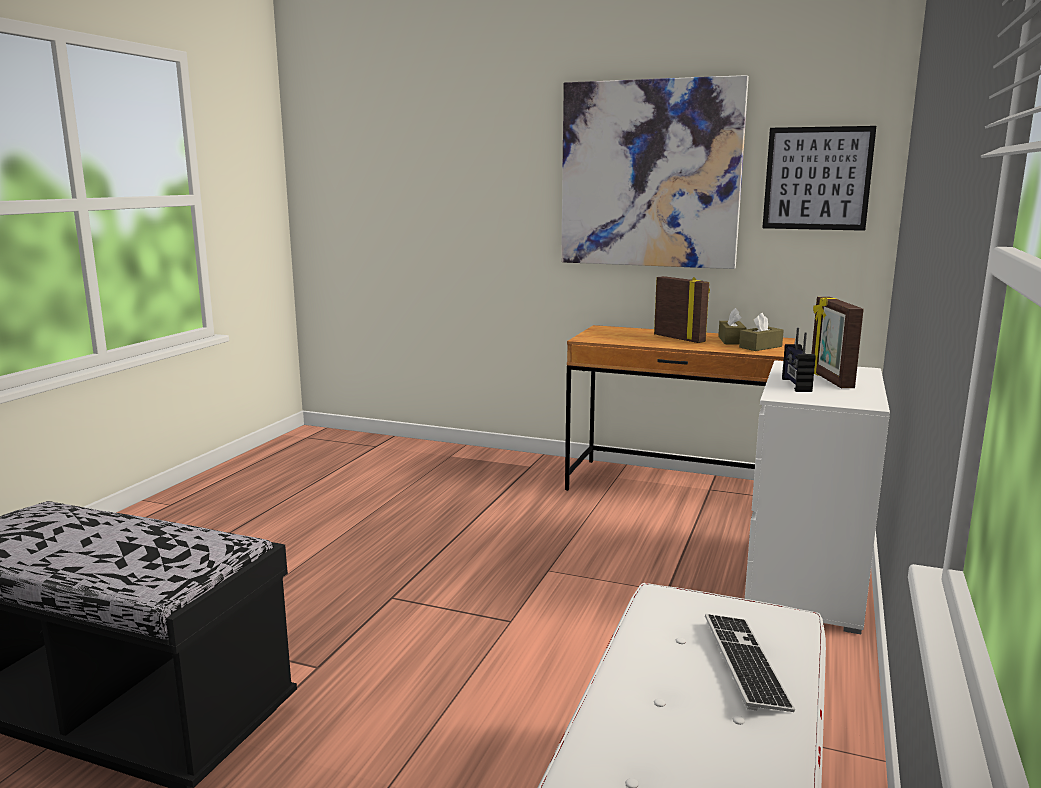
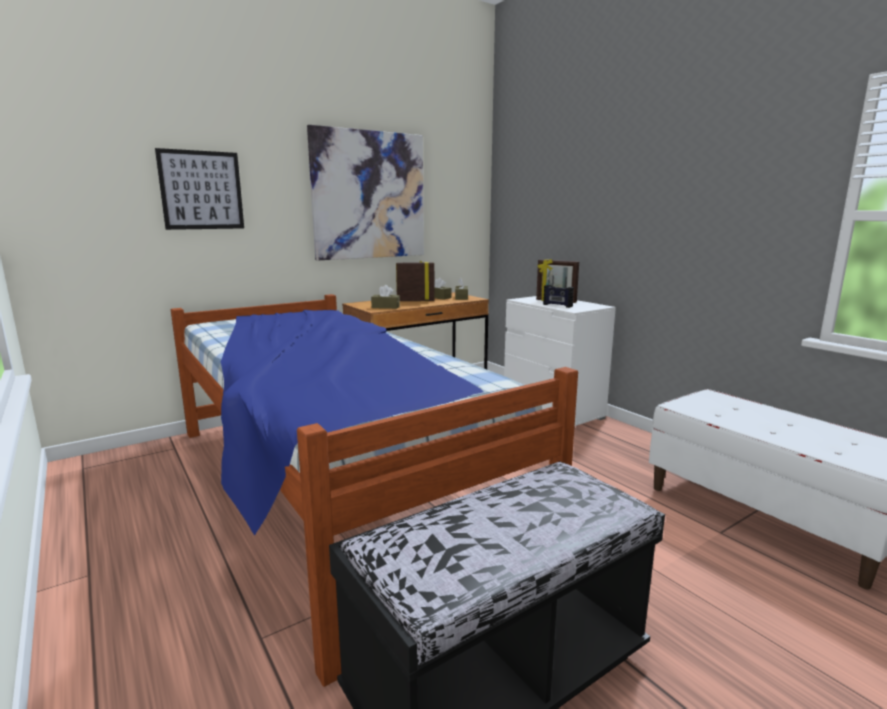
camera: 55 degrees left, 0 degrees up
keyboard [705,614,795,712] -> none
picture [762,126,876,231] -> picture moved to [155,148,244,230]
none -> bed [171,294,578,687]
none -> brown tissue box [371,285,400,309]

